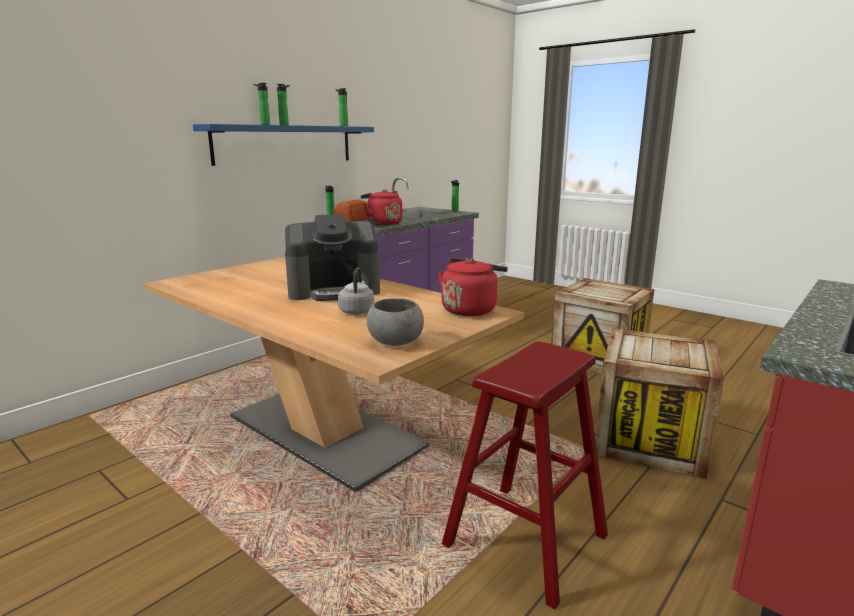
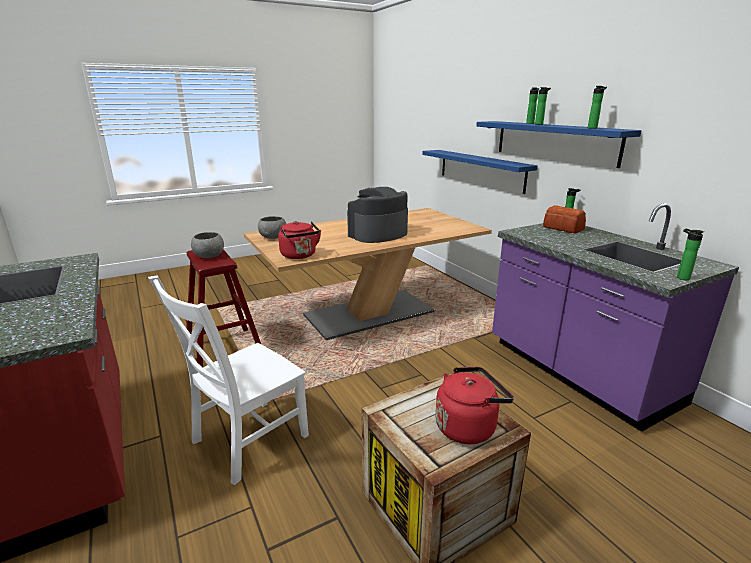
camera: 110 degrees right, 5 degrees up
coffee machine [285,214,380,301] -> coffee machine turned 45 degrees clockwise [347,187,408,243]
grey kettle [338,267,375,315] -> none
red kettle [361,189,402,226] -> red kettle moved to [435,367,514,444]
crate [595,328,724,479] -> white chair [148,275,309,485]
none -> grey bowl [191,232,224,258]
none -> blue shelf [422,150,538,194]

